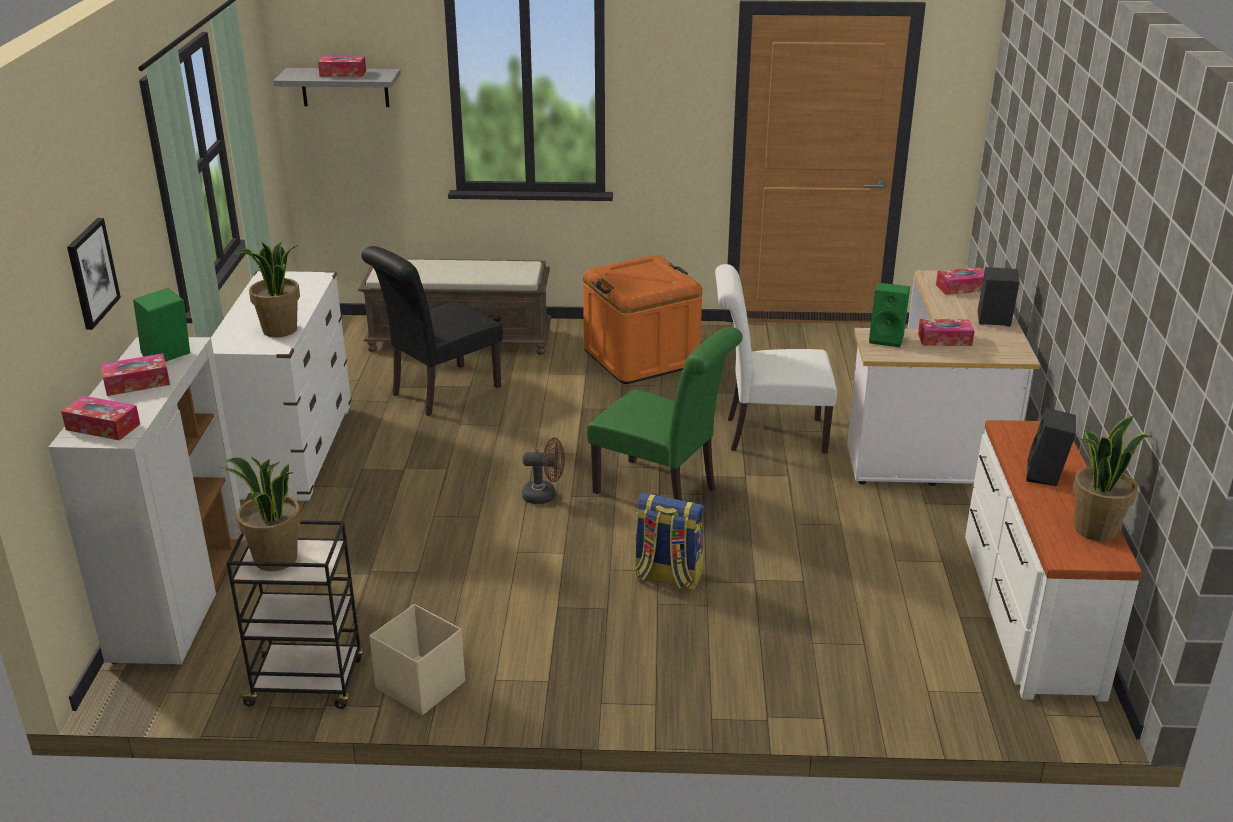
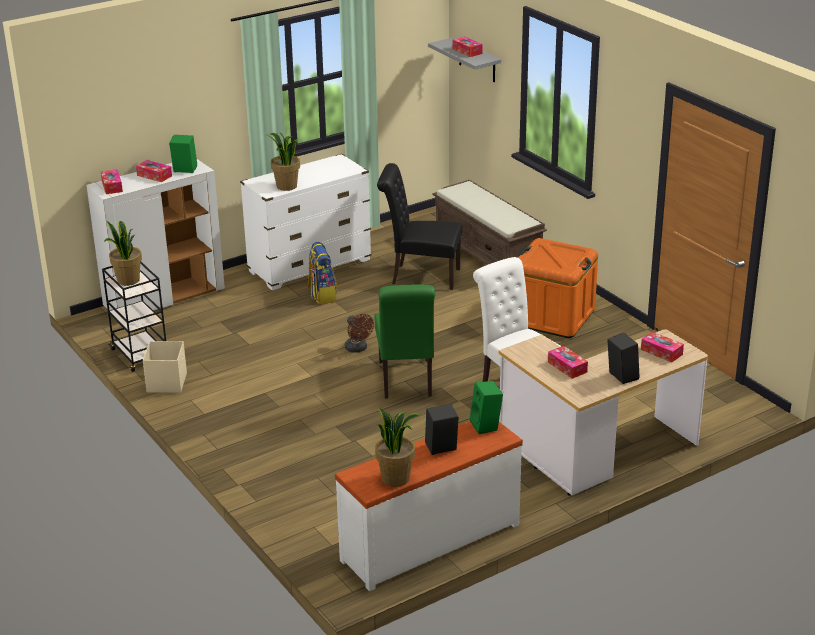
camera: 55 degrees right, 0 degrees up
picture [67,218,121,330] -> none
backpack [634,493,705,590] -> backpack moved to [307,242,337,304]
green speaker [869,283,910,347] -> green speaker moved to [470,381,503,434]

